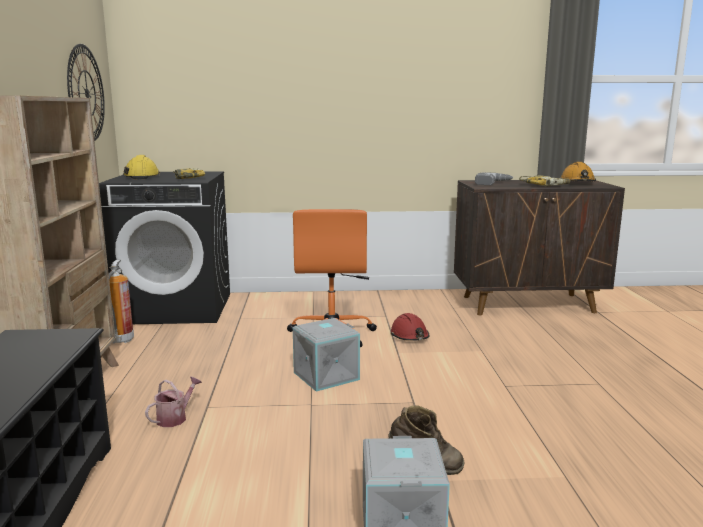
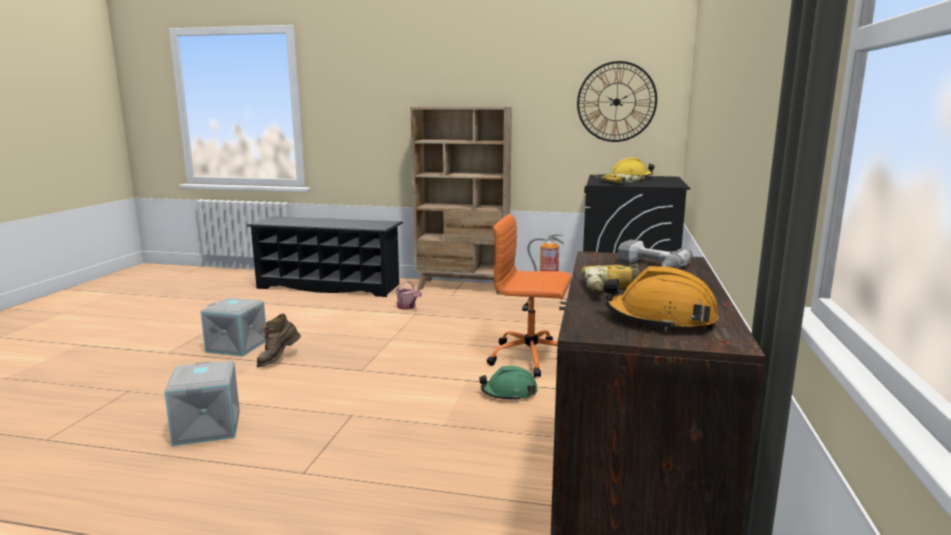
camera: 105 degrees right, 0 degrees up
grey storage box [293,318,360,392] -> grey storage box moved to [164,361,240,446]
red hard hat [391,313,429,341] -> green hard hat [479,366,537,401]

